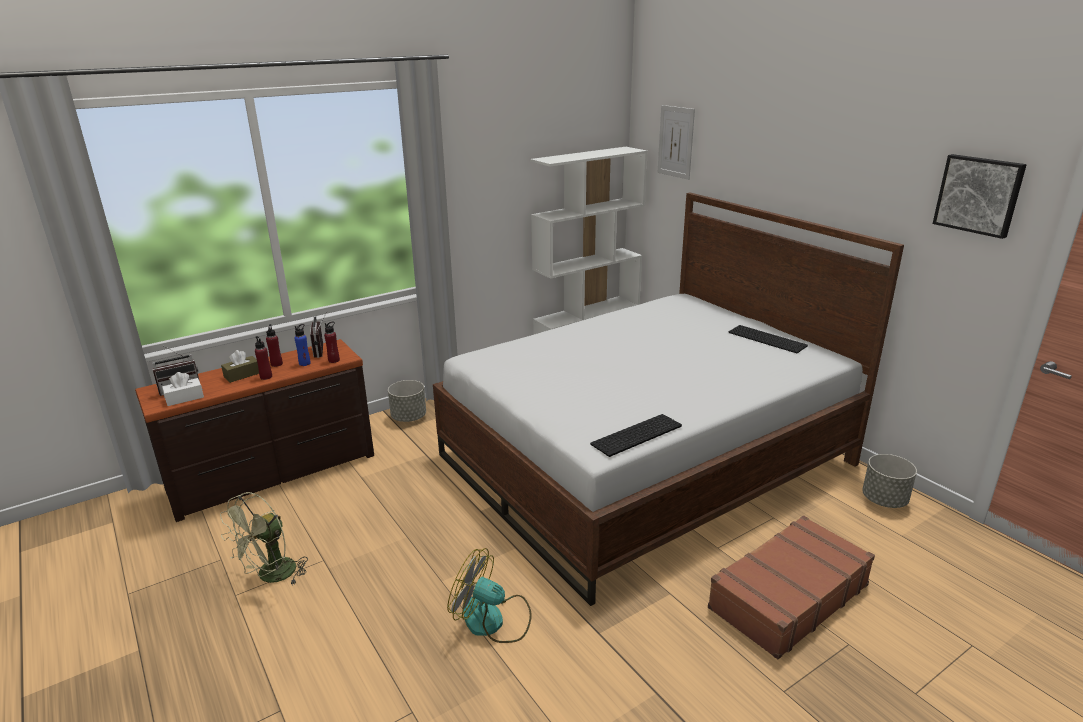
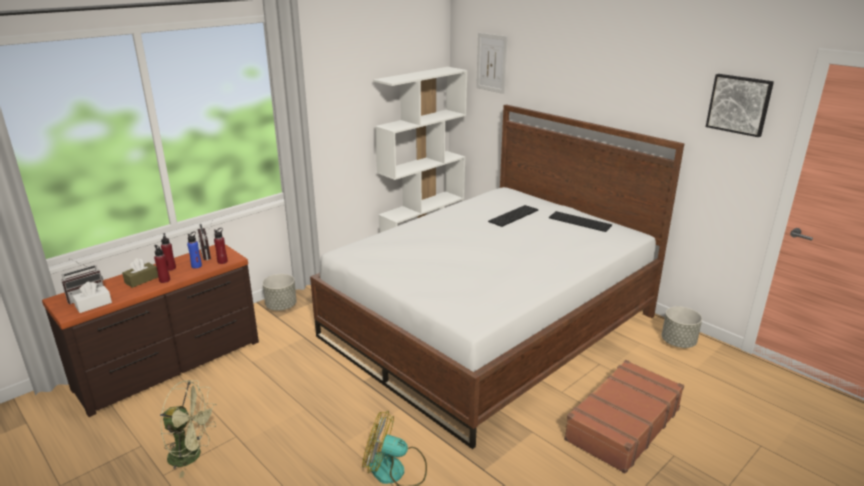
camera: 10 degrees left, 0 degrees up
green fan [220,492,308,584] -> green fan turned 105 degrees counterclockwise [160,380,216,478]
keyboard [590,414,682,457] -> keyboard moved to [488,205,538,227]

